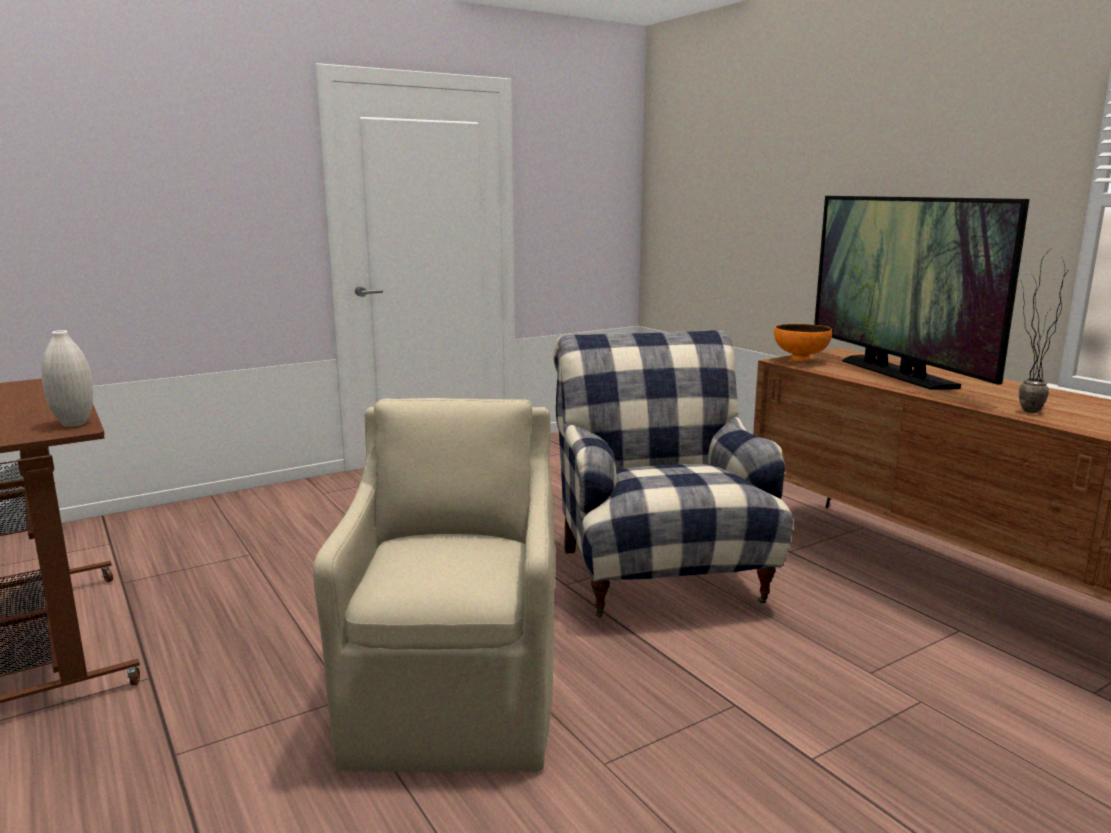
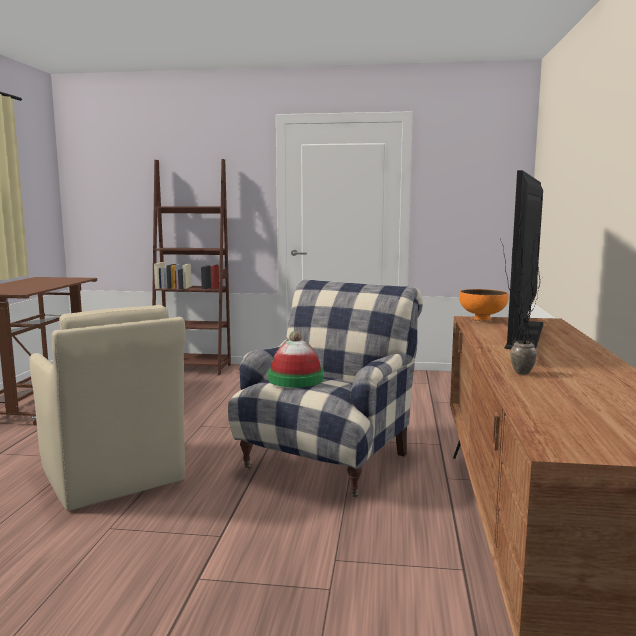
camera: 40 degrees right, 5 degrees down
white vase [41,330,93,427] -> none
beige armchair [313,398,555,772] -> beige armchair turned 105 degrees clockwise [30,305,185,511]
none -> brown bookcase [152,159,231,376]
none -> hat [268,331,324,387]

